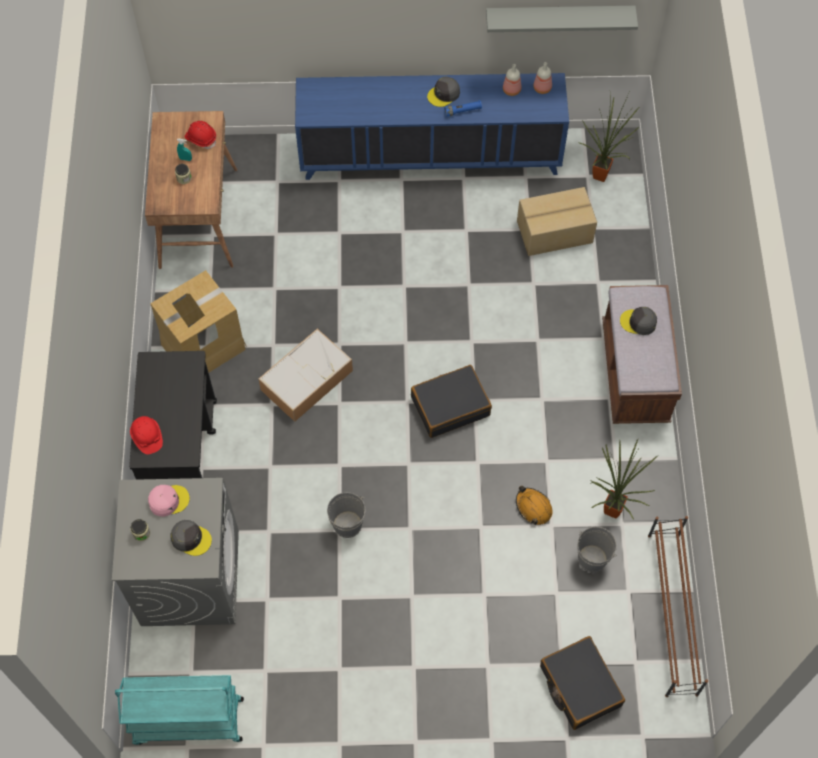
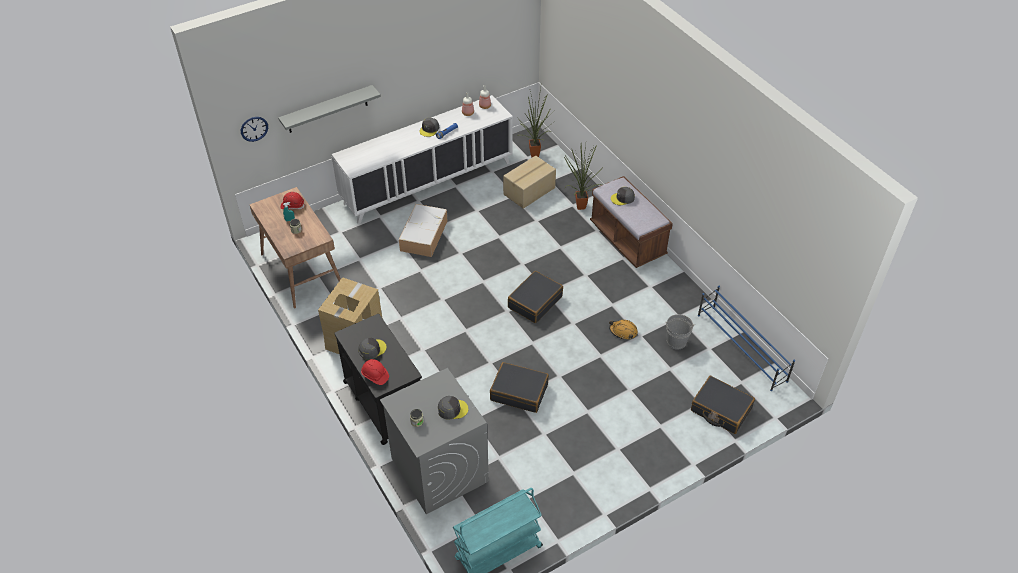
camera: 30 degrees left, 15 degrees down
pink cap [148,485,190,517] -> none
storage box [258,329,353,422] -> storage box moved to [399,204,447,257]
blue cabinet [295,73,569,180] -> white cabinet [331,95,513,224]
grey bucket [327,492,366,538] -> black suitcase [490,362,549,413]
grey shelf [486,6,638,32] -> grey shelf moved to [278,85,381,133]
potted plant [590,439,658,519] -> potted plant moved to [564,144,604,210]
brown shoe rack [648,516,708,697] -> blue shoe rack [698,285,795,391]
none -> wall clock [241,117,268,142]
none -> grey cap [358,338,387,360]

